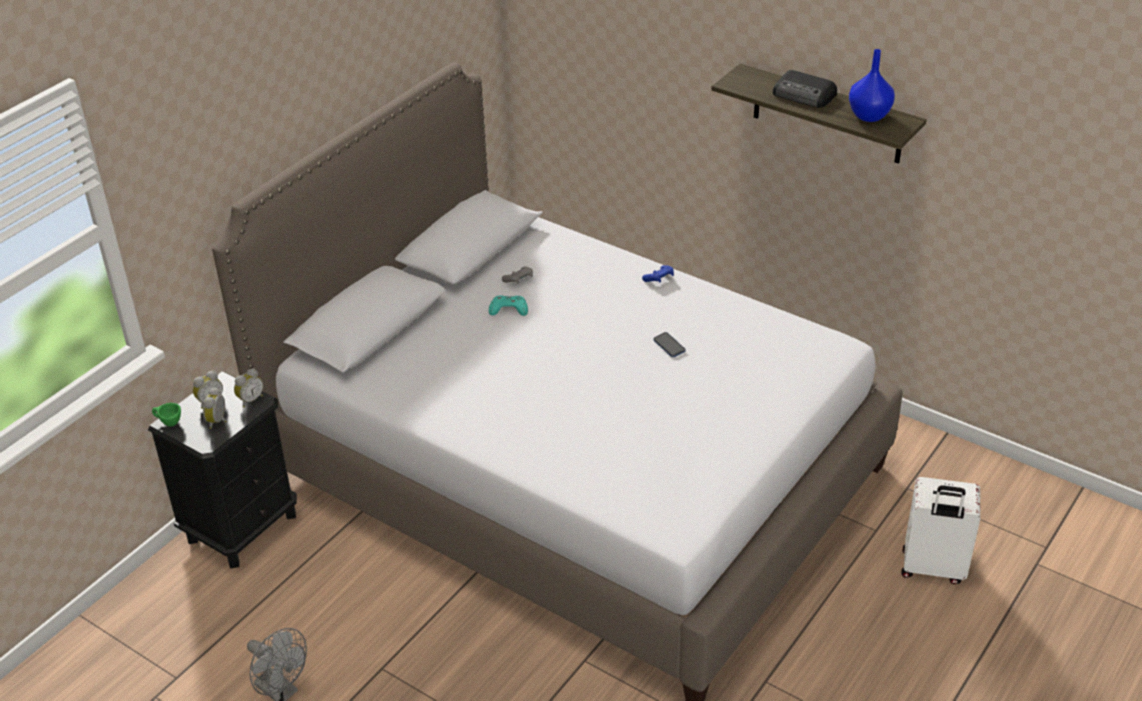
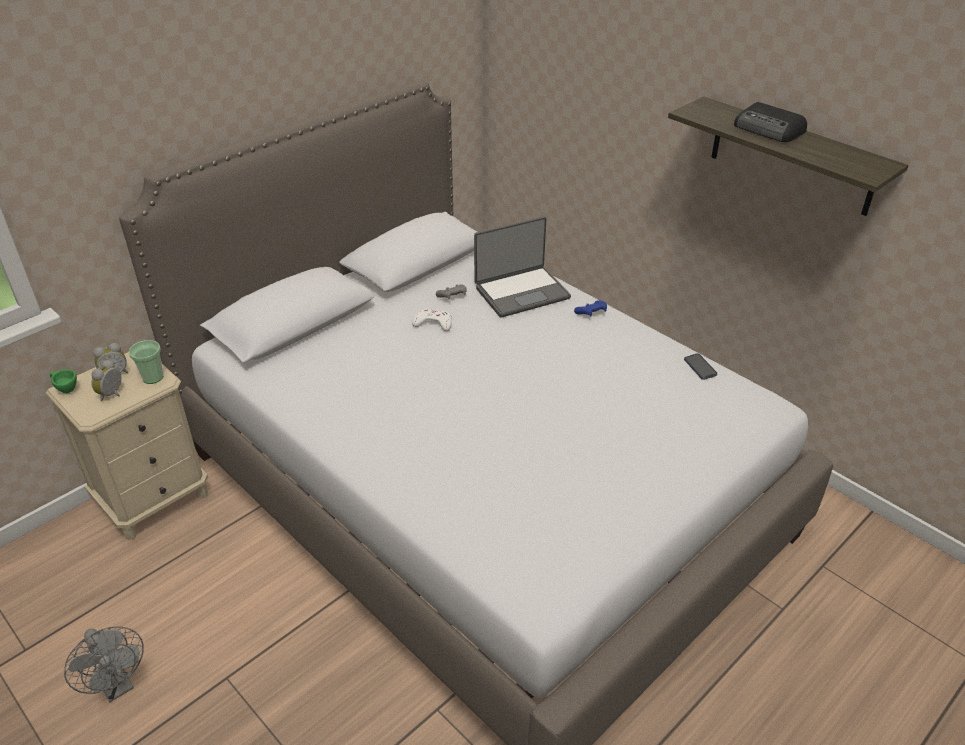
camera: 10 degrees right, 0 degrees up
black nightstand [148,372,297,568] -> beige nightstand [46,352,208,539]
alarm clock [234,368,263,407] -> cup [128,340,163,384]
turquoise game controller [489,295,528,316] -> white game controller [412,308,452,331]
phone [653,332,686,357] -> phone moved to [684,353,717,380]
blue vase [849,49,895,122] -> none
white suitcase [901,477,980,584] -> none
none -> laptop [474,216,571,318]

